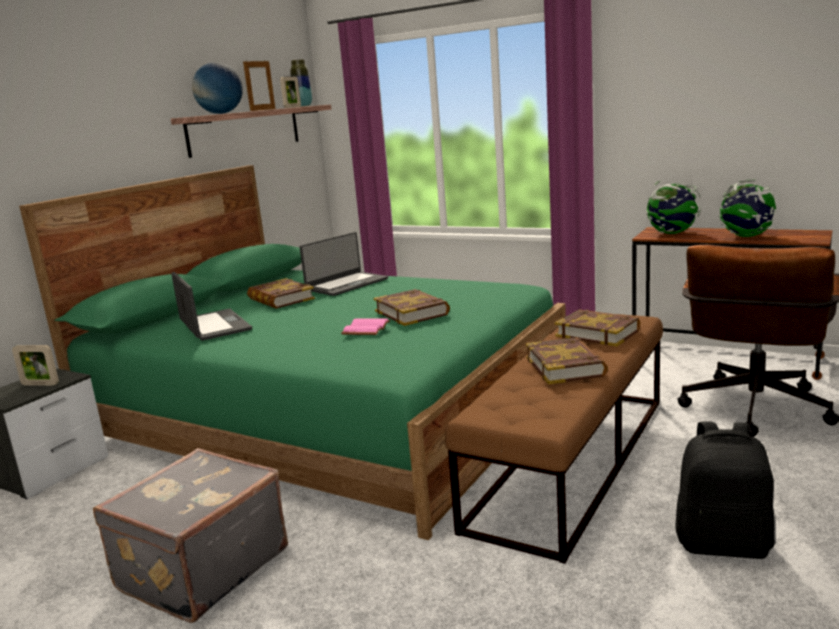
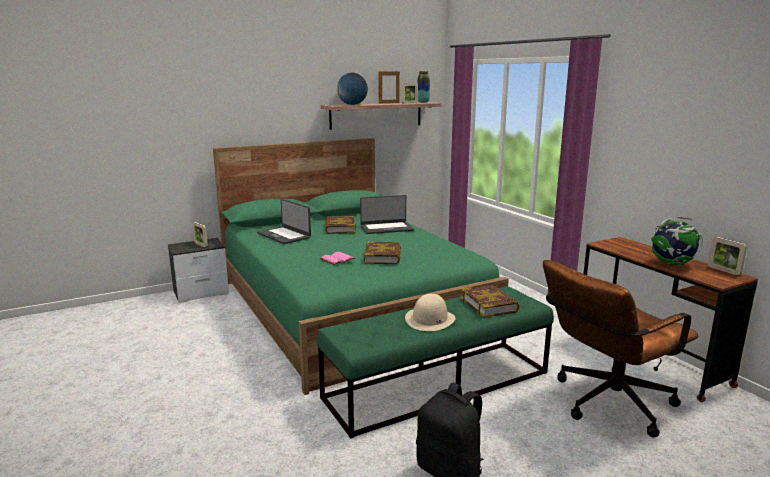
camera: 30 degrees right, 0 degrees up
grey suitcase [93,448,288,623] -> none
laptop [171,272,252,341] -> laptop turned 135 degrees clockwise [257,199,311,244]
brown bench [445,314,663,564] -> green bench [317,286,554,439]
book [526,337,608,384] -> beige hat [405,294,455,331]
globe [646,181,701,234] -> none
none -> picture frame [708,237,747,275]

